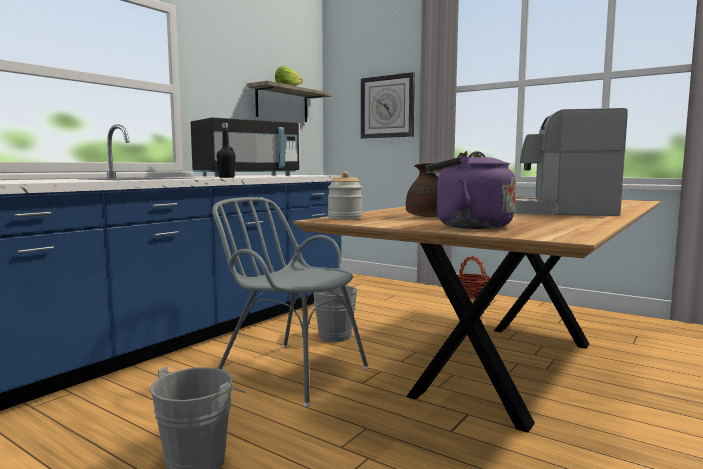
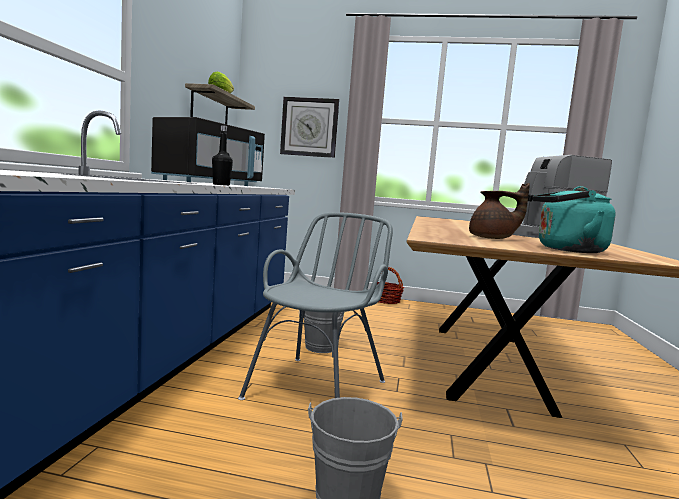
camera: 25 degrees left, 0 degrees up
grey chair [212,197,369,407] -> grey chair turned 105 degrees clockwise [238,212,393,400]
jar [328,171,362,220] -> none
purple kettle [425,151,516,229] -> turquoise kettle [533,186,616,253]

